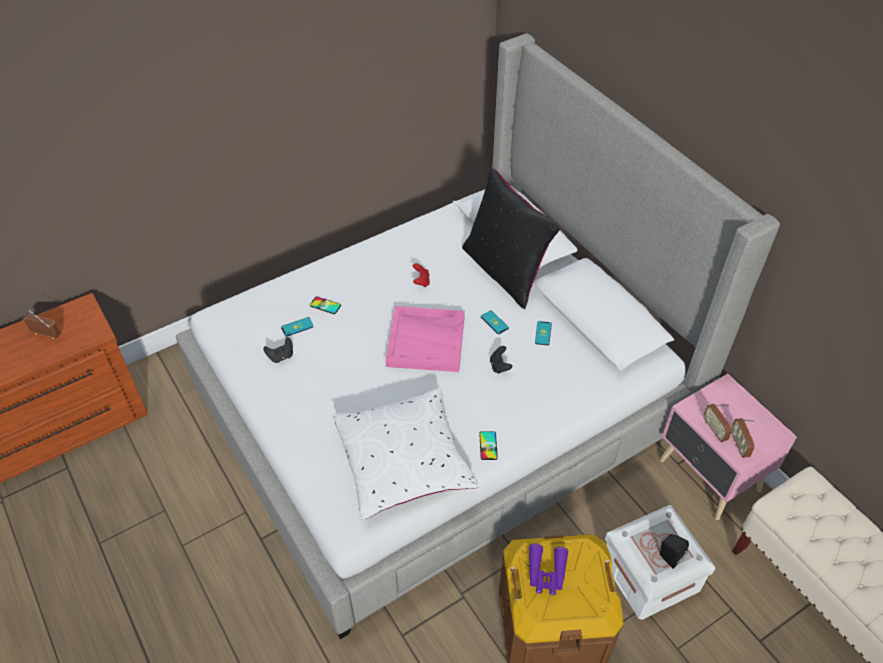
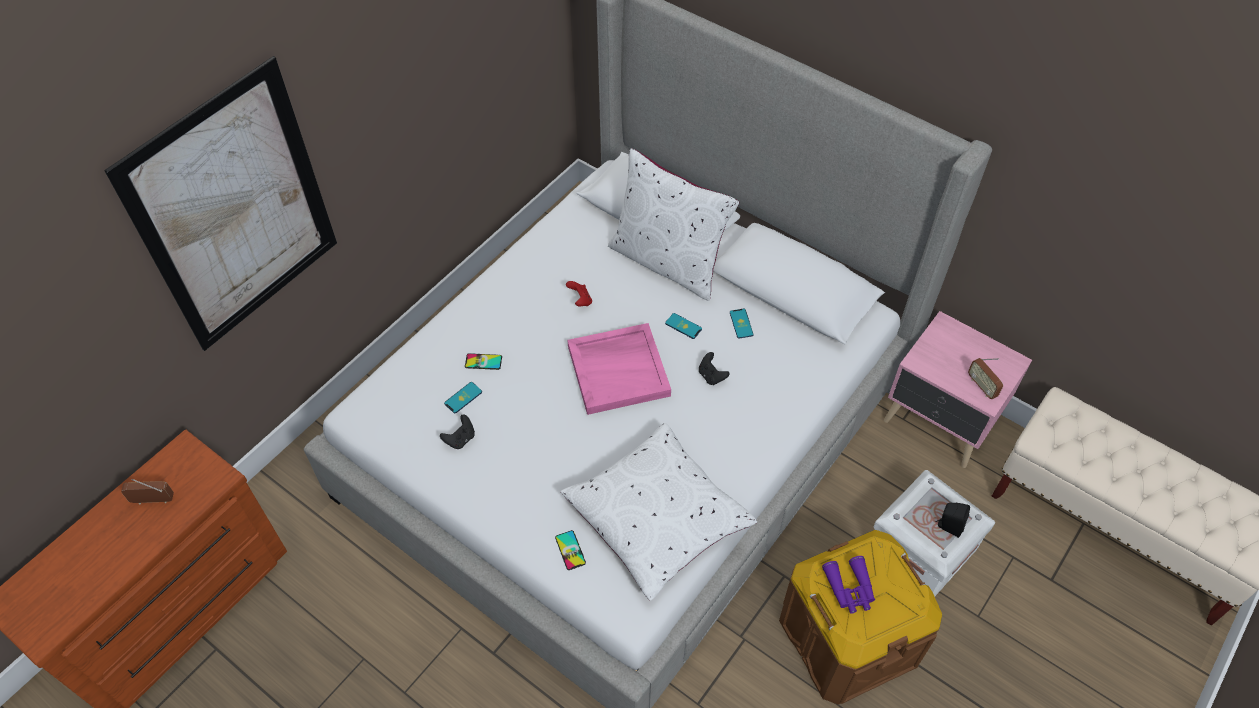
camera: 20 degrees left, 5 degrees up
black pillow [462,168,561,309] -> white pillow [608,148,739,301]
phone [479,431,498,460] -> phone moved to [555,530,586,570]
radio [703,404,732,442] -> none
none -> picture [104,56,337,351]

